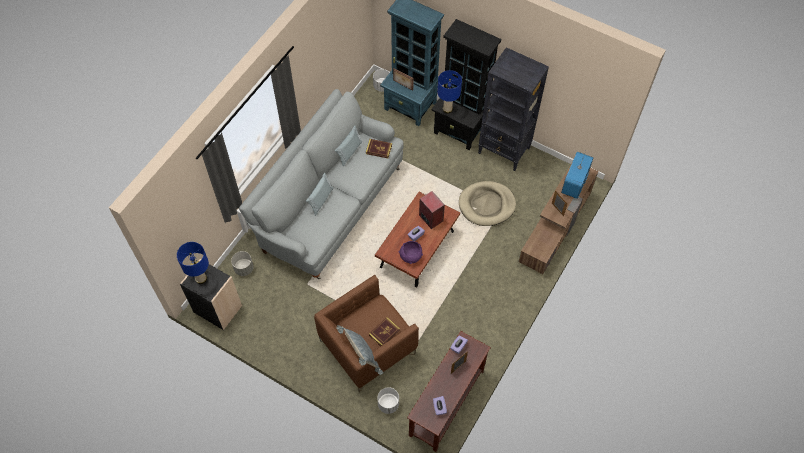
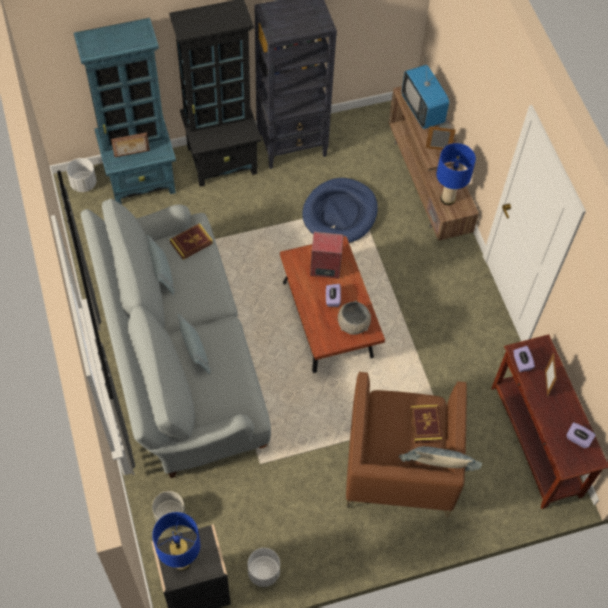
camera: 50 degrees left, 0 degrees up
white planter [378,387,399,414] -> white planter moved to [247,548,280,587]
purple bowl [399,241,423,264] -> grey bowl [338,301,371,335]
blue table lamp [437,70,462,113] -> blue table lamp moved to [436,143,476,205]
beige dog bed [459,181,516,226] -> blue dog bed [302,178,378,243]

